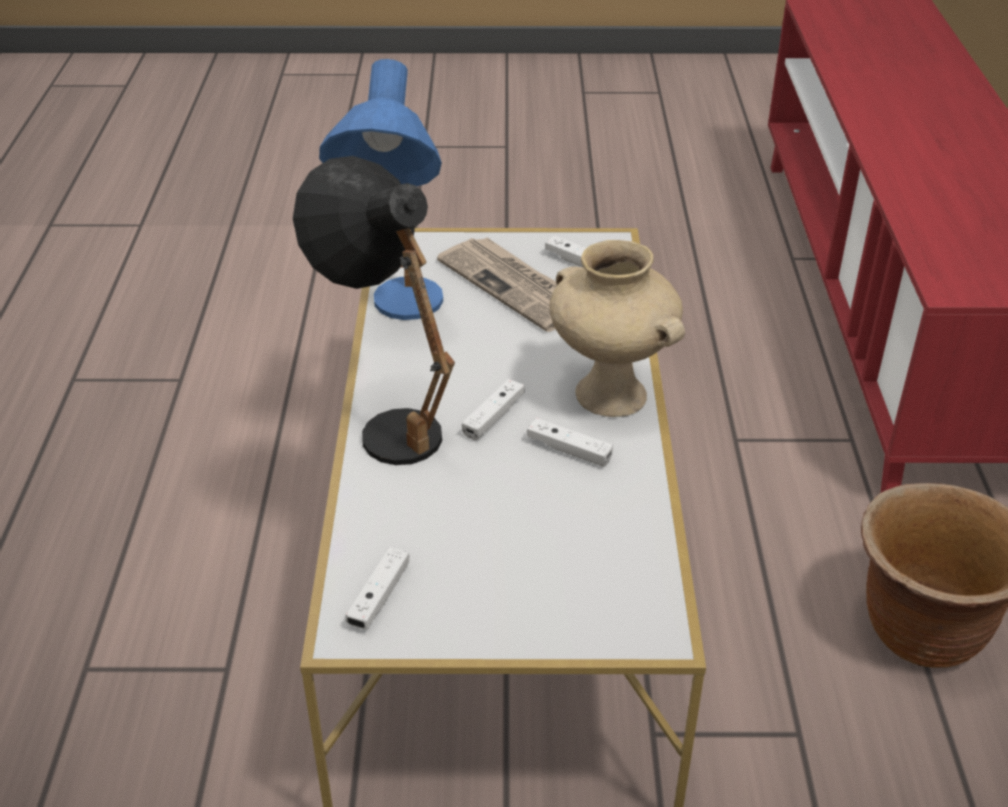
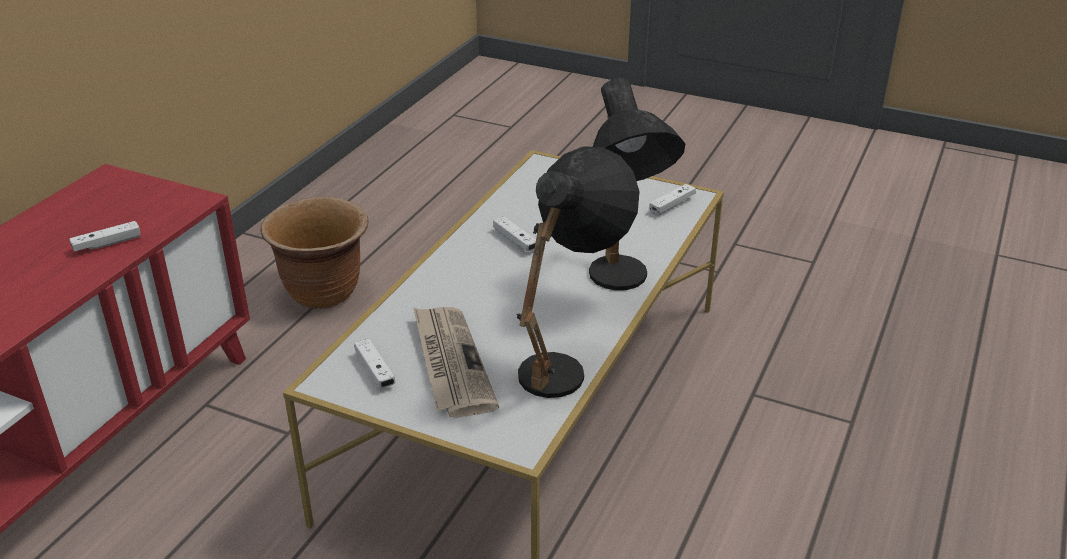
camera: 155 degrees left, 5 degrees down
blue table lamp [319,59,443,320] -> black table lamp [517,146,640,398]
white game controller [462,379,525,440] -> white game controller moved to [70,221,140,251]
beige vase [549,240,685,417] -> none

